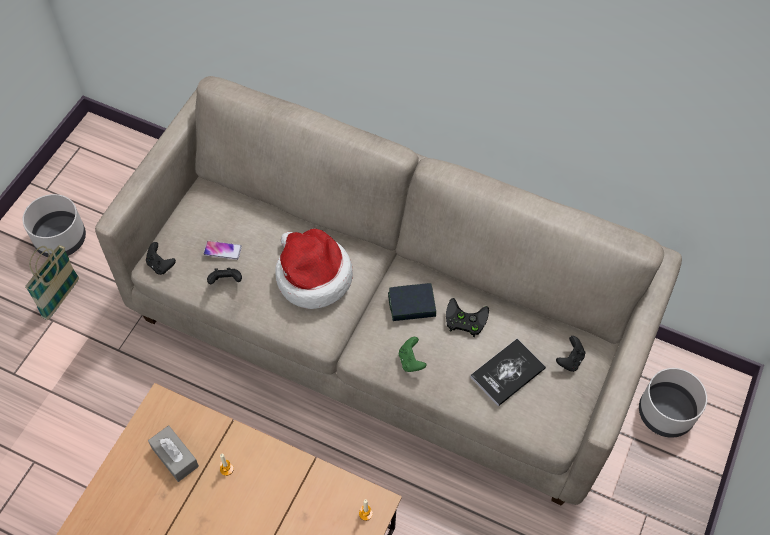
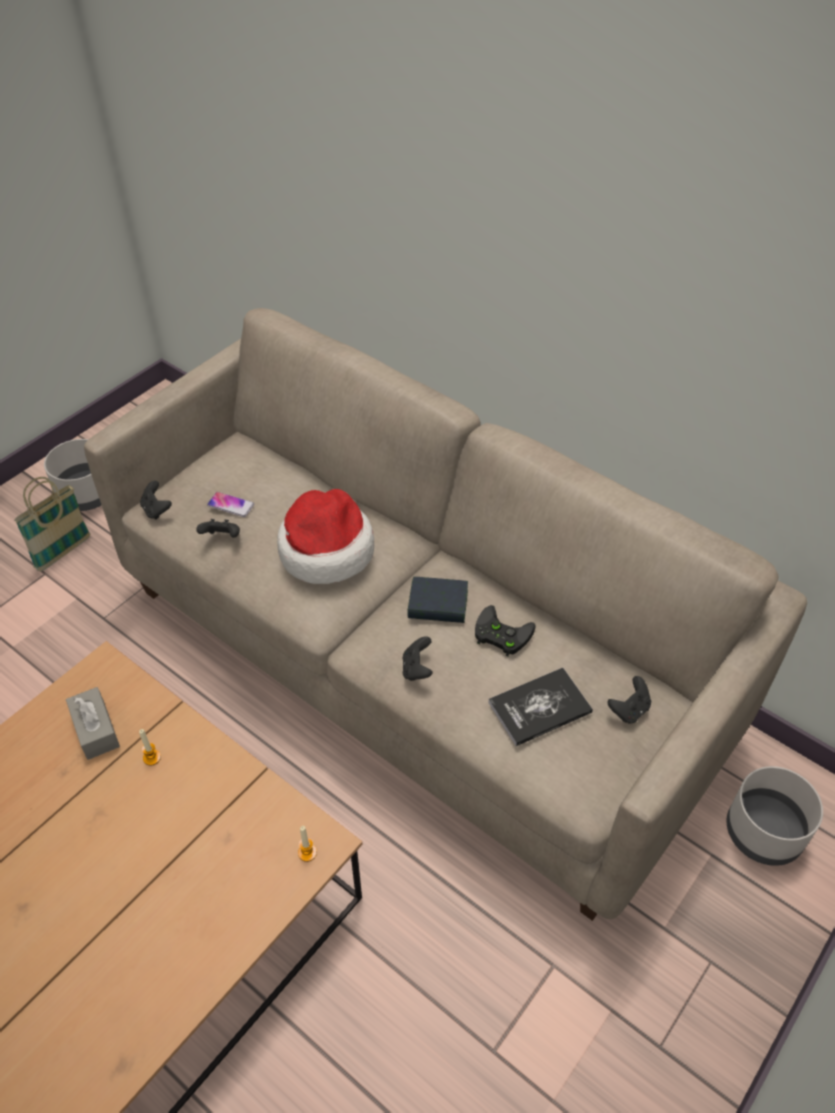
camera: 15 degrees right, 10 degrees down
green game controller [399,337,427,372] -> black game controller [402,636,433,681]

